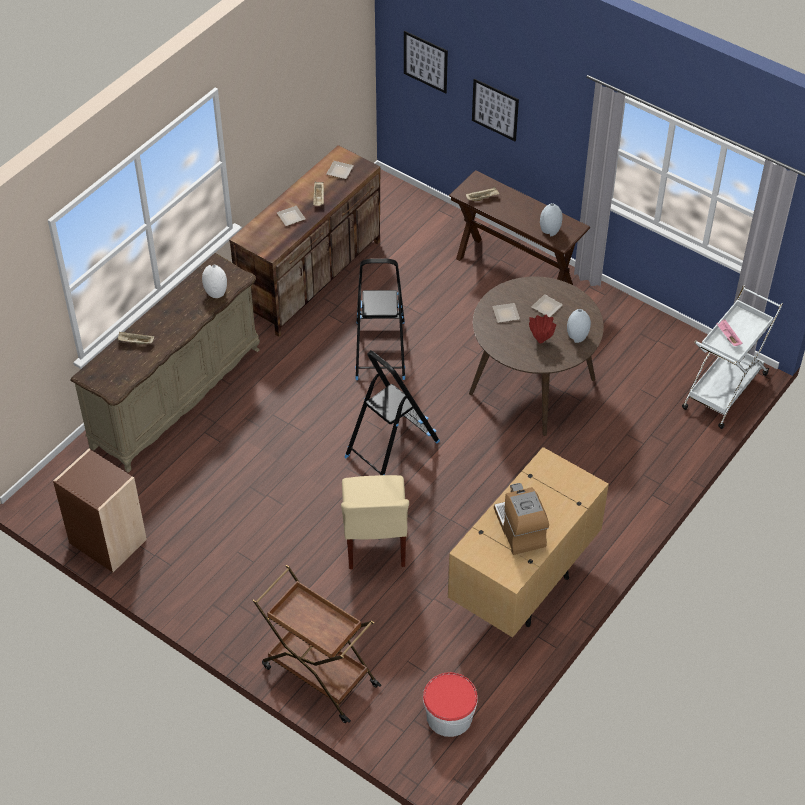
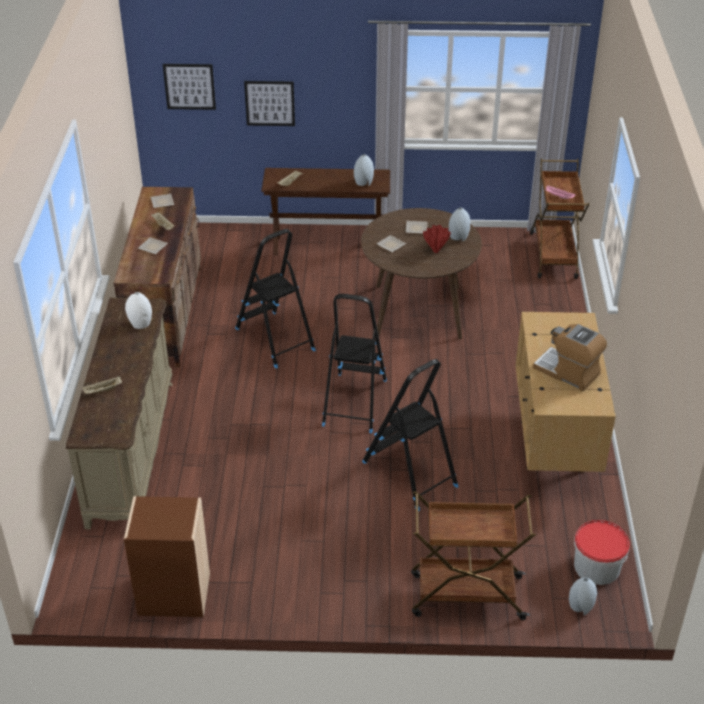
camera: 35 degrees left, 10 degrees down
beige chair [341,475,409,569] -> black step ladder [362,359,459,511]
white cart [682,286,783,429] -> brown cart [530,158,590,279]
none -> grey vase [569,577,597,615]

